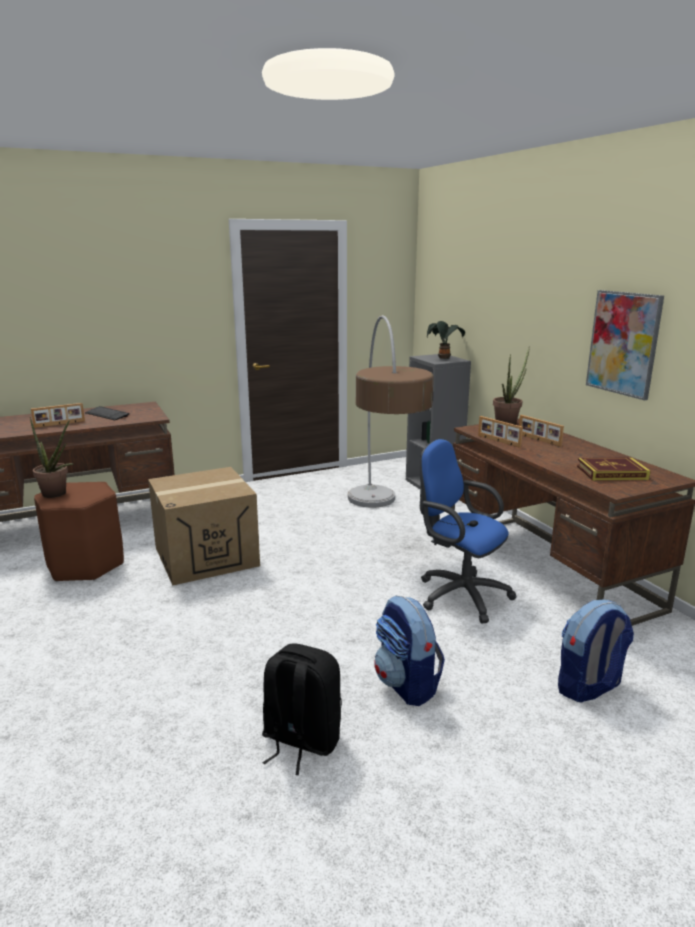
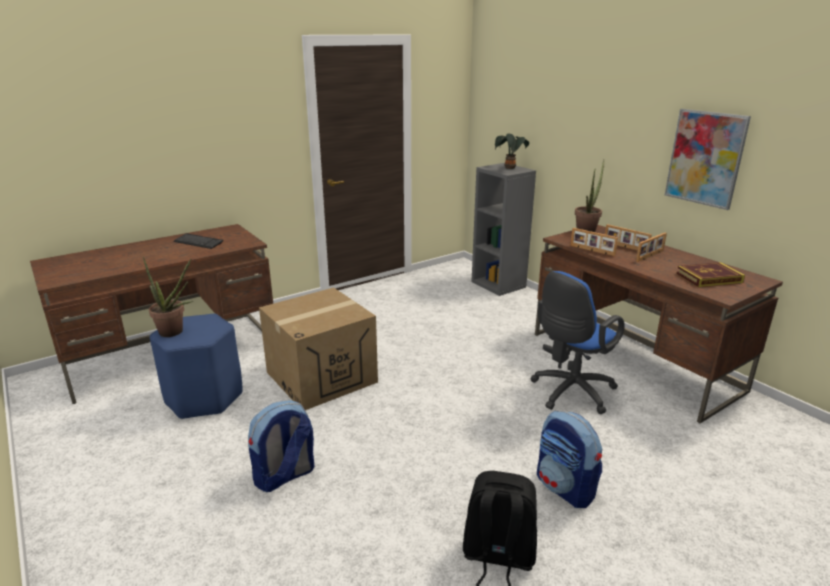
camera: 10 degrees left, 5 degrees up
picture frame [31,403,85,428] -> picture frame moved to [636,233,667,262]
brown stool [34,482,124,582] -> blue stool [150,314,243,419]
floor lamp [348,315,434,507] -> none
blue office chair [420,439,517,624] -> blue office chair turned 75 degrees counterclockwise [530,271,625,414]
backpack [558,600,634,702] -> backpack moved to [248,400,315,492]

